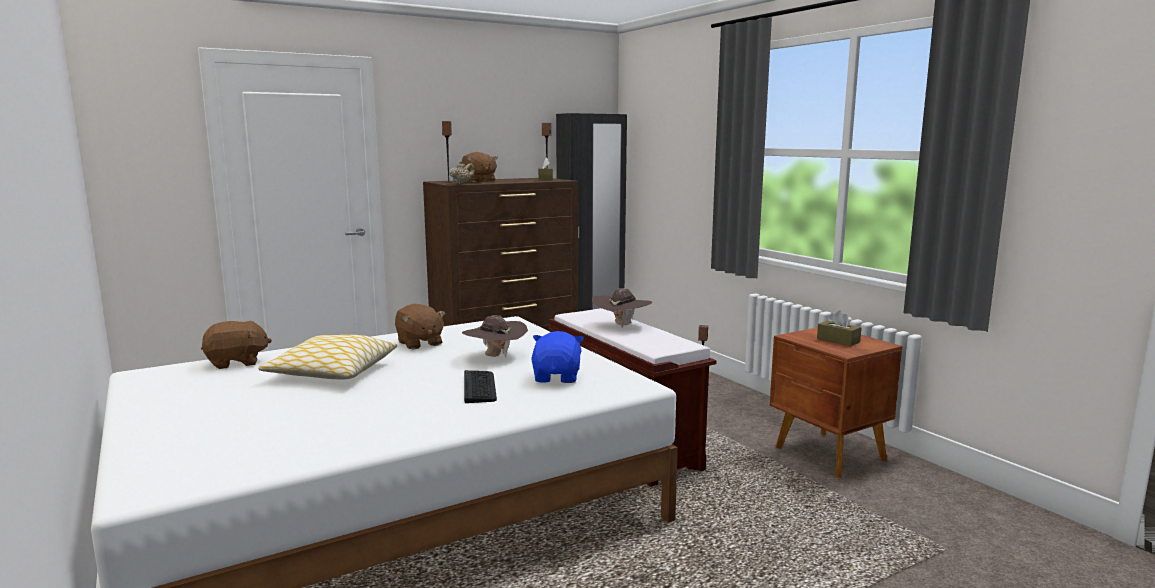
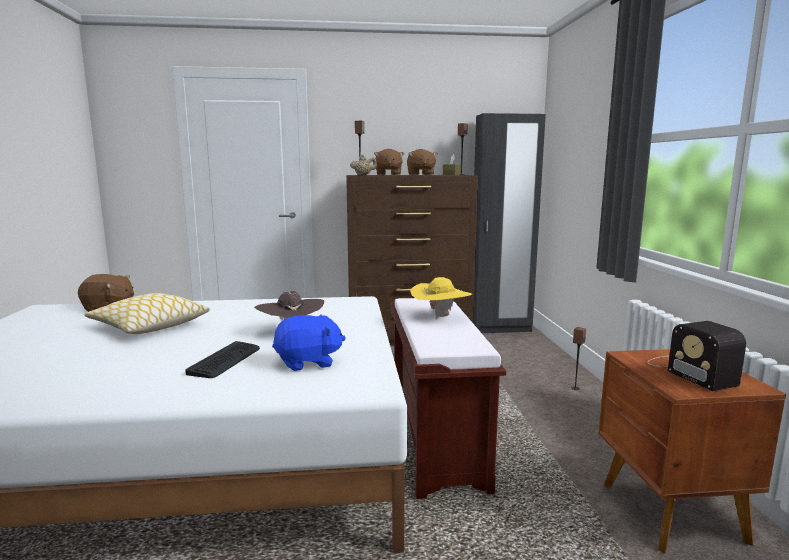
camera: 25 degrees right, 0 degrees up
brown plush toy [395,304,445,350] -> brown plush toy moved to [407,149,438,175]
blue plush toy [532,331,584,383] -> blue plush toy turned 45 degrees clockwise [272,314,346,371]
brown hat [592,288,652,328] -> yellow hat [410,277,472,319]
brown tissue box [817,311,861,346] -> radio [647,321,746,391]

